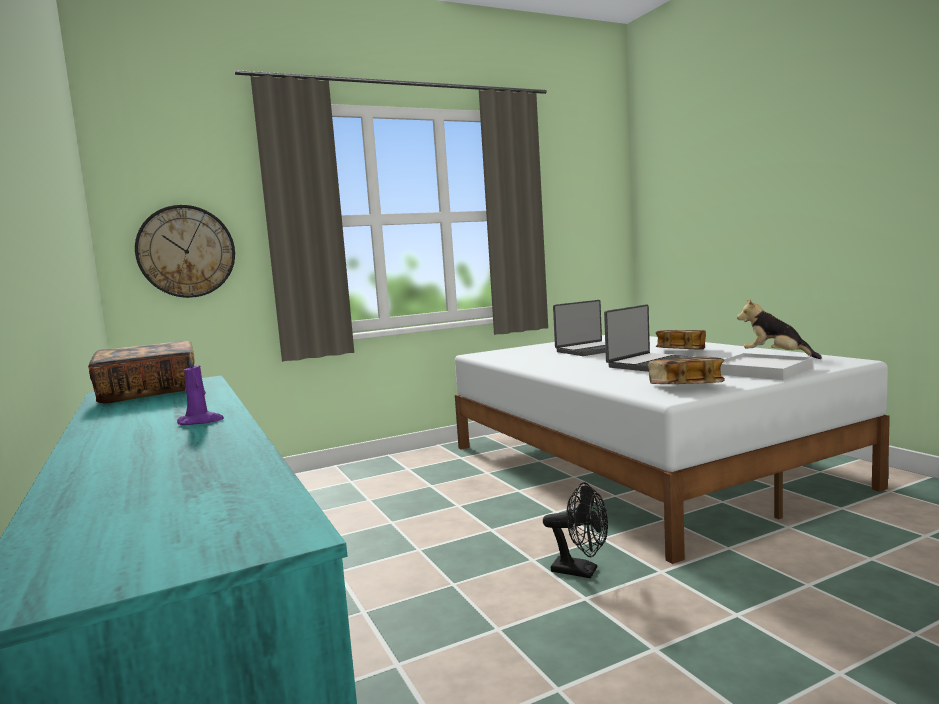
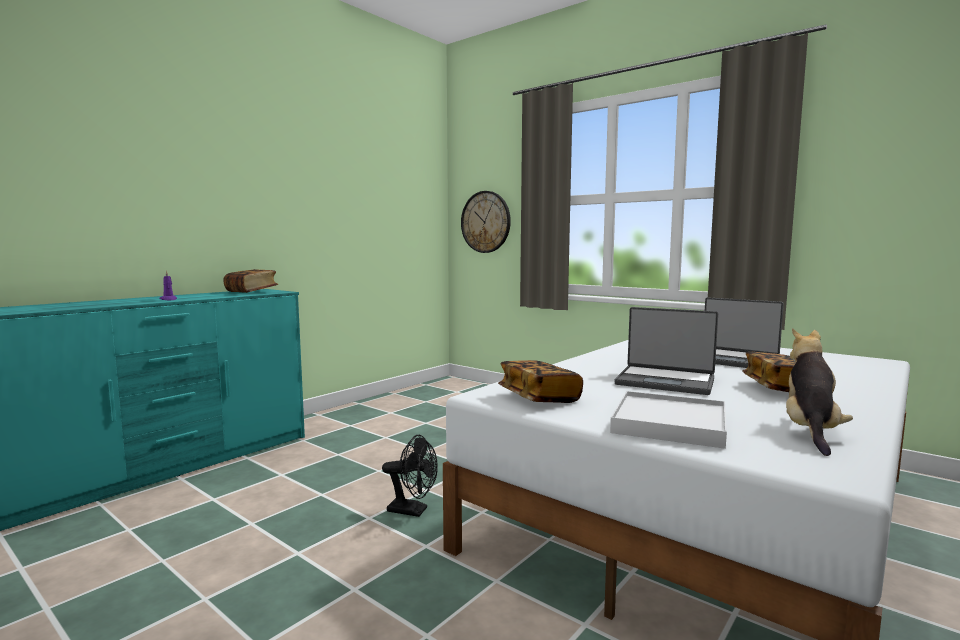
camera: 65 degrees right, 0 degrees up
black fan [543,482,608,578] -> black fan turned 75 degrees counterclockwise [382,435,438,517]

